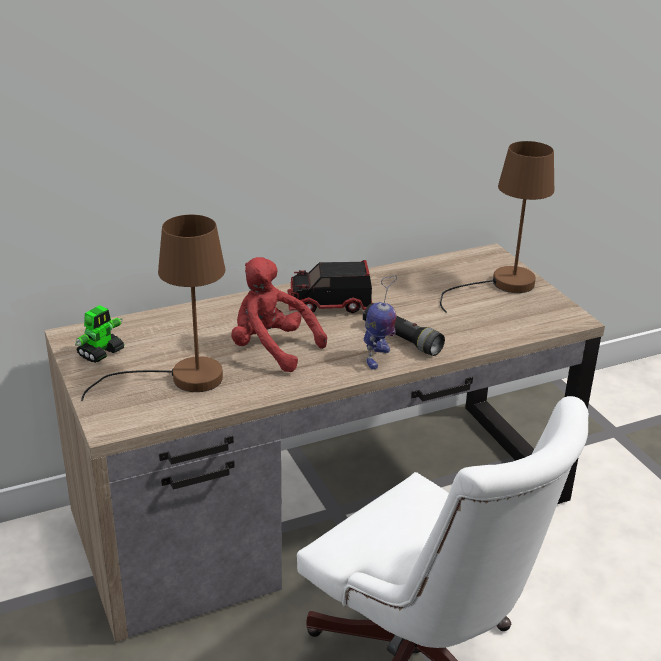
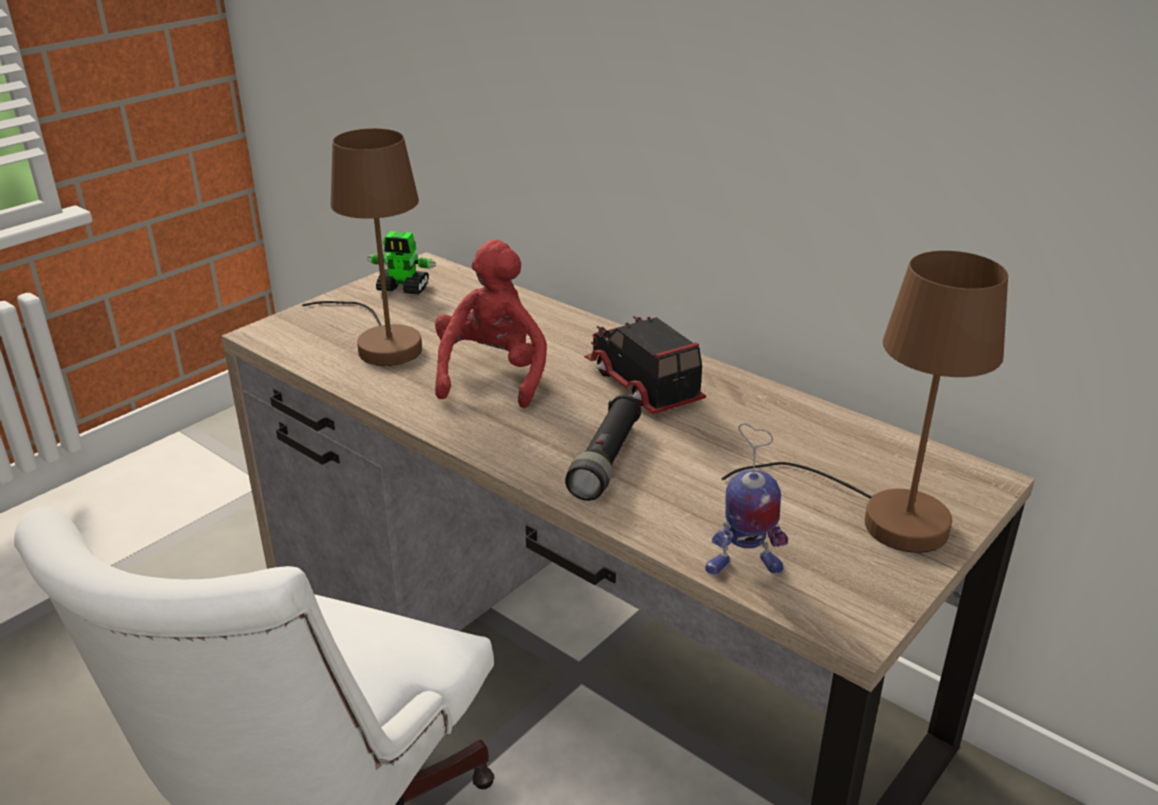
camera: 65 degrees right, 0 degrees up
toy robot [364,275,397,370] -> toy robot moved to [705,423,788,575]

